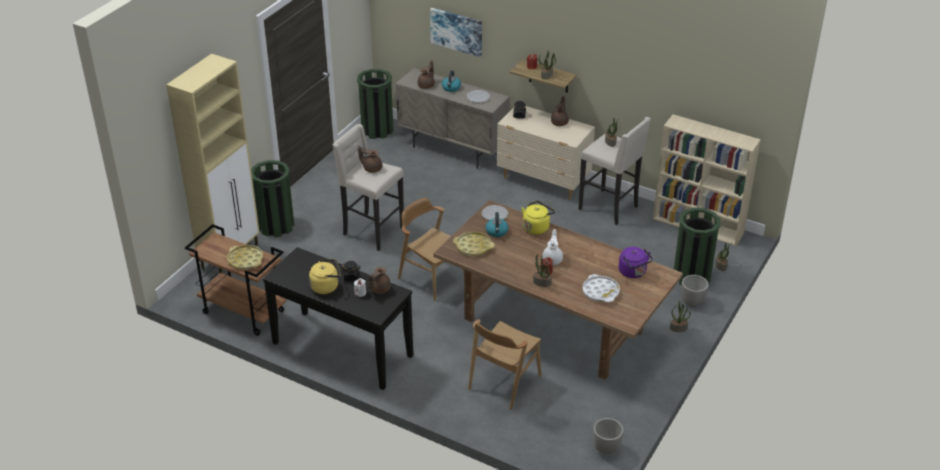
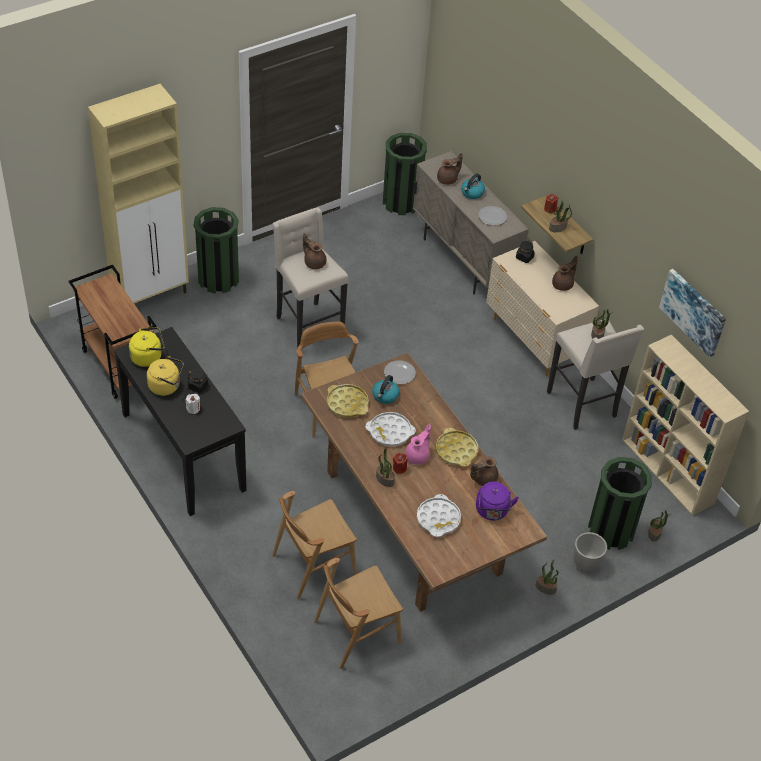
camera: 25 degrees right, 10 degrees up
yellow tray [227,245,263,269] -> yellow tray moved to [436,428,478,467]
brown teapot [369,267,391,294] -> brown teapot moved to [470,456,498,486]
picture [430,8,482,57] -> picture moved to [659,269,726,358]
yellow kettle [522,201,555,235] -> yellow kettle moved to [129,327,165,367]
white teapot [542,229,563,265] -> pink teapot [405,424,431,465]
planter [593,418,624,455] -> none
none -> brown chair [314,558,403,669]
none -> white tray [366,412,416,446]

